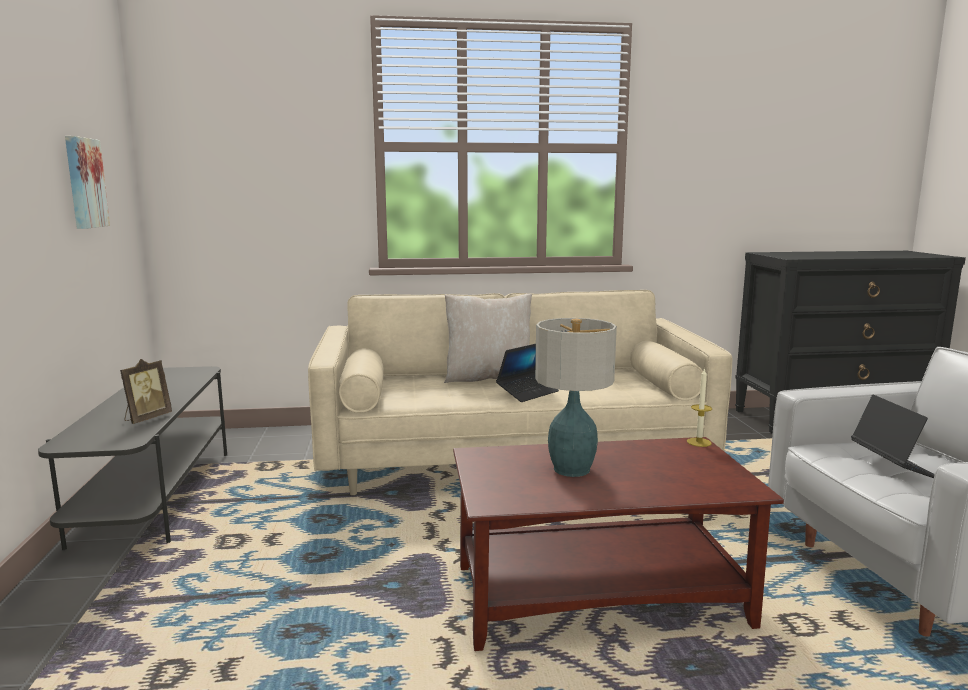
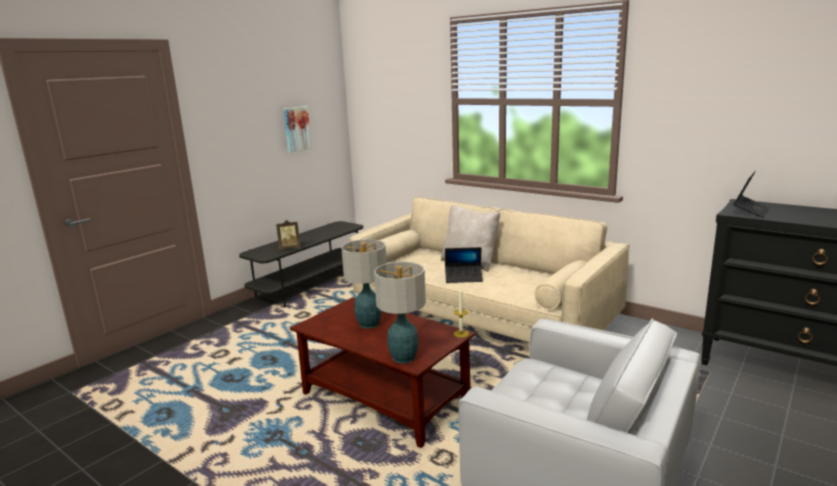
camera: 45 degrees right, 5 degrees up
laptop [851,395,935,478] -> laptop moved to [733,171,769,218]
none -> table lamp [374,261,426,363]

